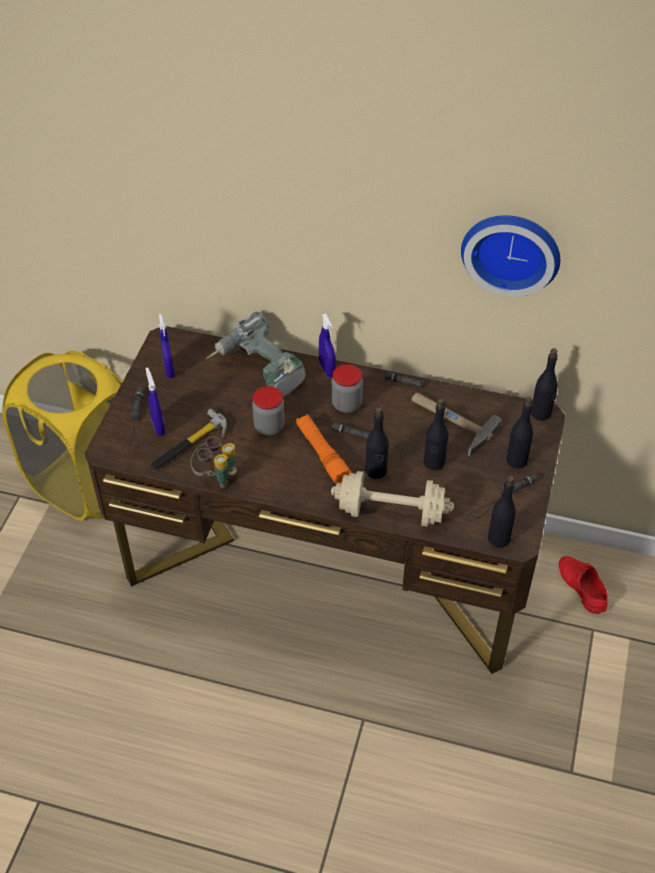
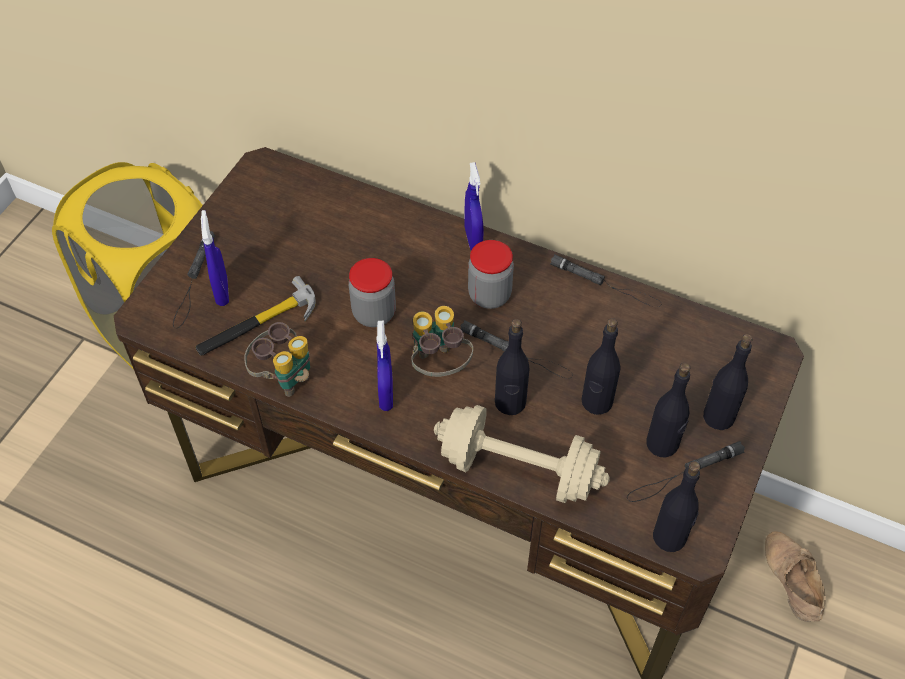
camera: 10 degrees right, 5 degrees up
blue spray bottle [159,314,175,378] -> blue spray bottle moved to [376,321,393,411]
power drill [207,312,305,397] -> none
orange flashlight [296,414,352,484] -> binoculars [411,306,473,377]
hammer [412,393,502,456] -> none
wall clock [461,215,560,297] -> none
black bottle [531,348,558,421] -> black bottle moved to [646,363,690,458]
red shoe [559,556,608,614] -> beige shoe [765,531,826,622]

